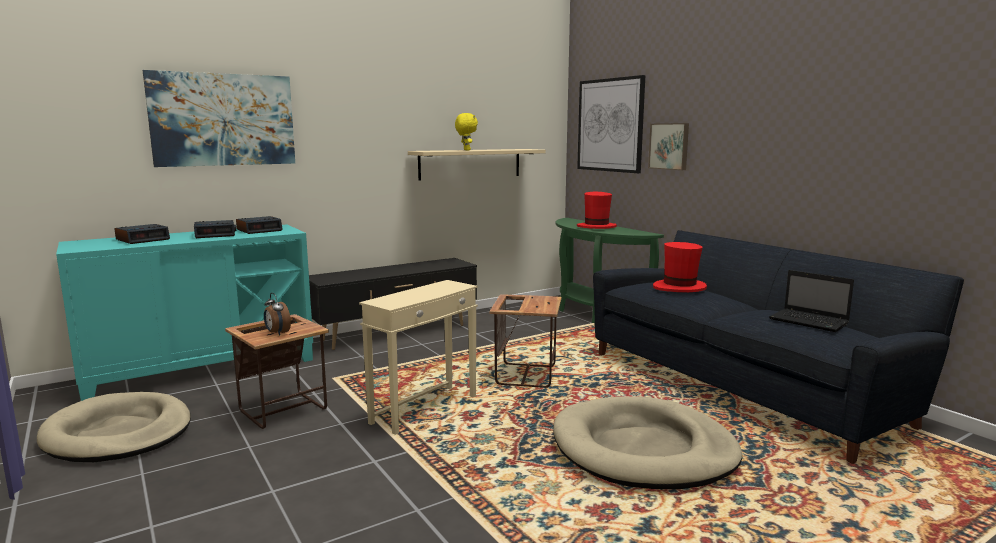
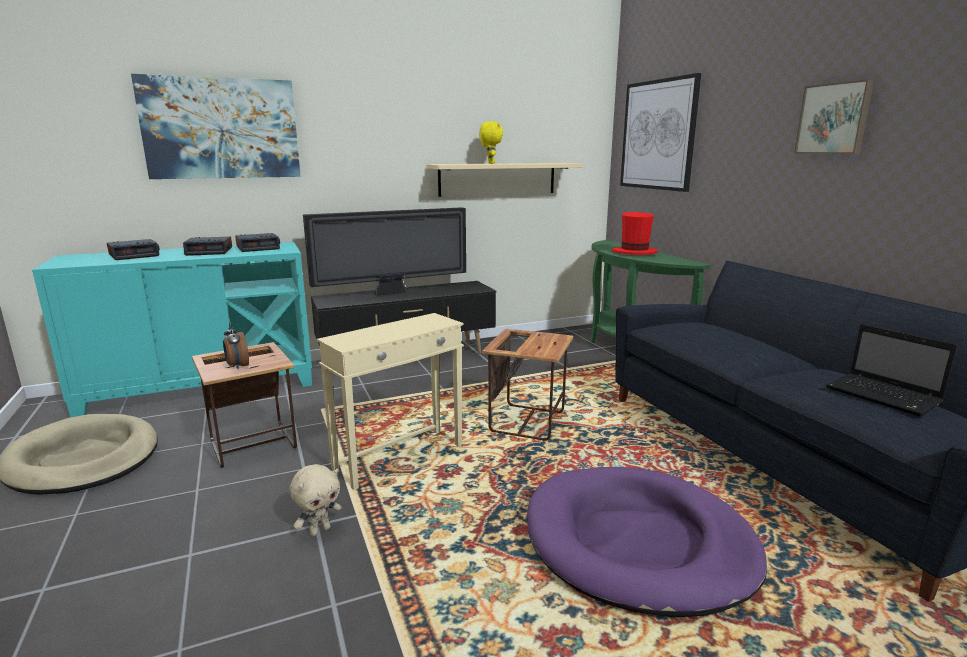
camera: 10 degrees right, 5 degrees up
beige dog bed [553,396,742,489] -> purple dog bed [527,467,767,617]
picture [648,123,689,170] -> picture moved to [794,79,874,154]
red hat [653,242,707,292] -> none
none -> beige plush toy [289,464,341,537]
none -> television [303,207,466,297]

